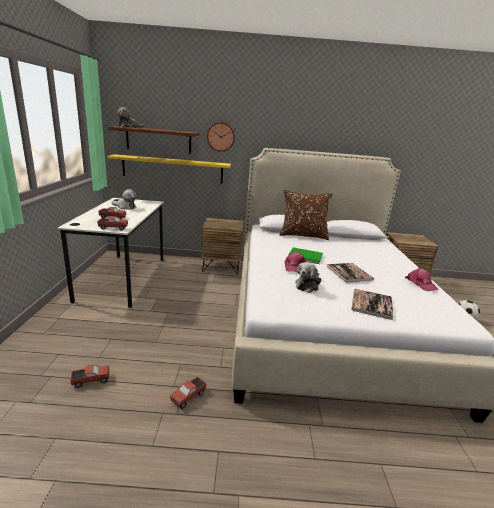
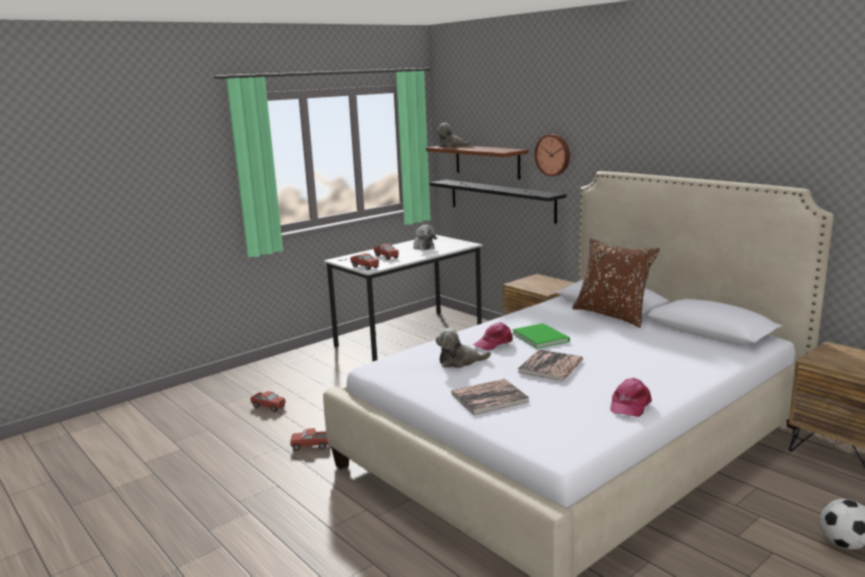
camera: 50 degrees right, 5 degrees down
yellow shelf [107,154,231,184] -> black shelf [429,180,566,224]

